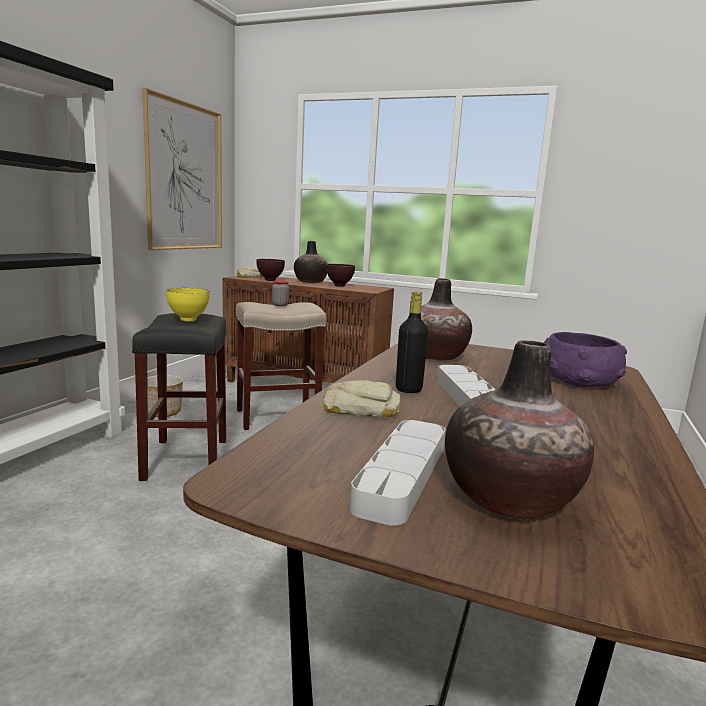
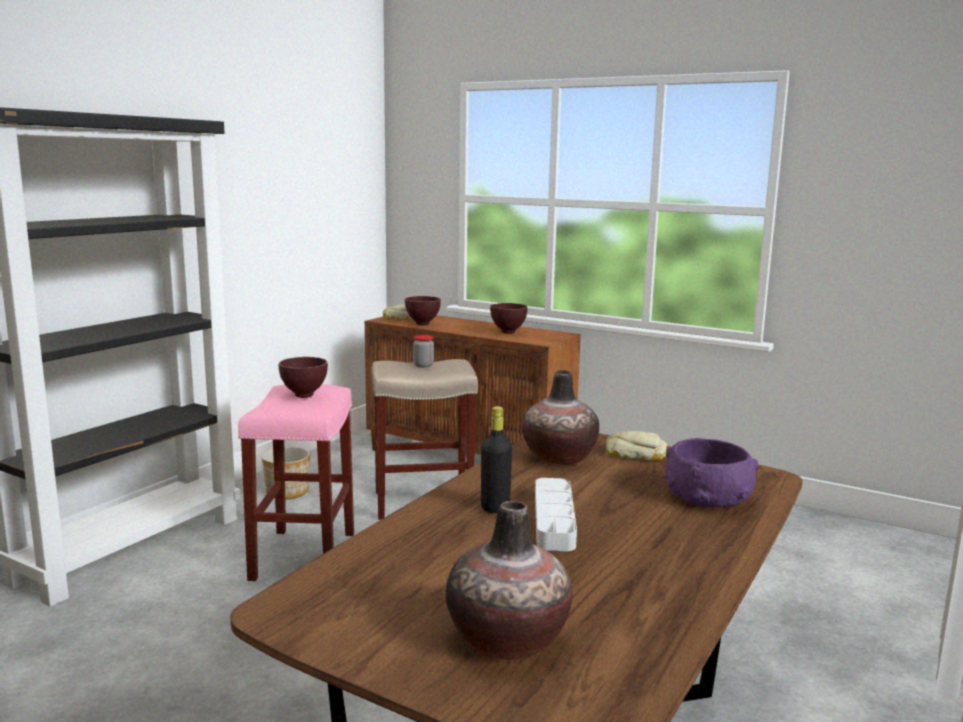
camera: 10 degrees right, 0 degrees up
black stool [132,313,227,481] -> pink stool [238,384,354,581]
picture [142,88,222,250] -> none
yellow bowl [166,288,210,322] -> brown bowl [278,357,328,398]
vase [294,241,328,283] -> none
bread [323,380,400,418] -> bread moved to [606,431,667,461]
grey tray [350,420,446,526] -> none

